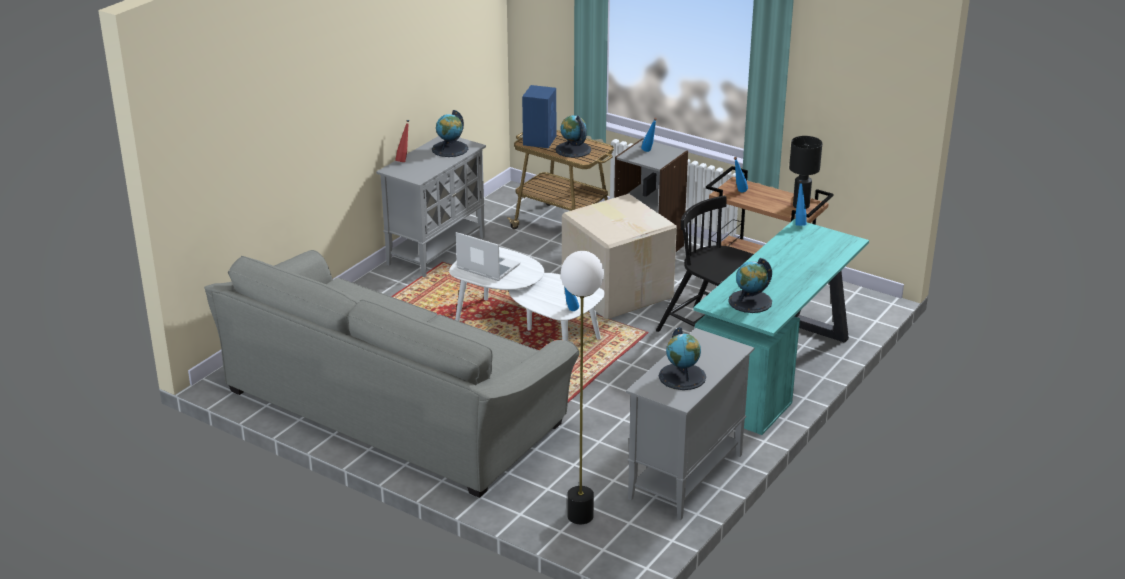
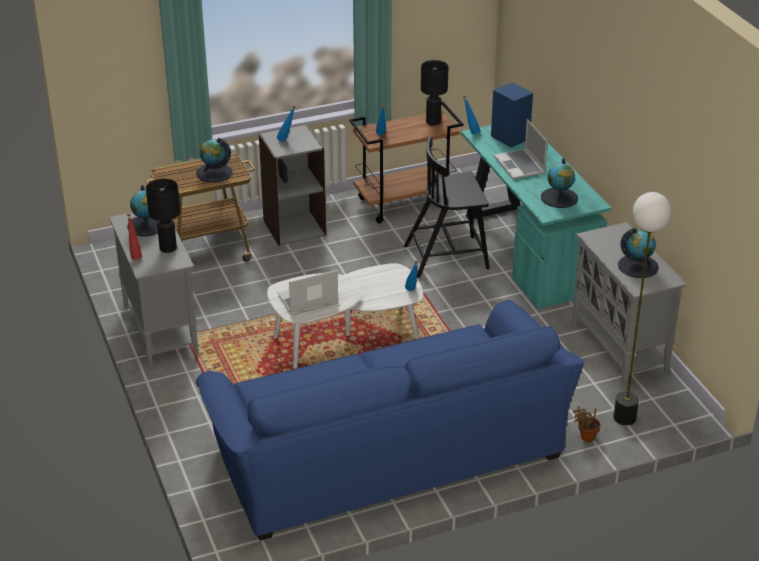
camera: 55 degrees left, 5 degrees up
grey sofa [204,250,579,498] -> blue sofa [196,300,584,541]
blue speaker [522,85,556,148] -> blue speaker moved to [491,82,533,147]
cardboard box [562,194,677,319] -> none
none -> black table lamp [146,179,180,253]
none -> laptop [494,119,547,179]
none -> potted plant [573,406,601,442]

